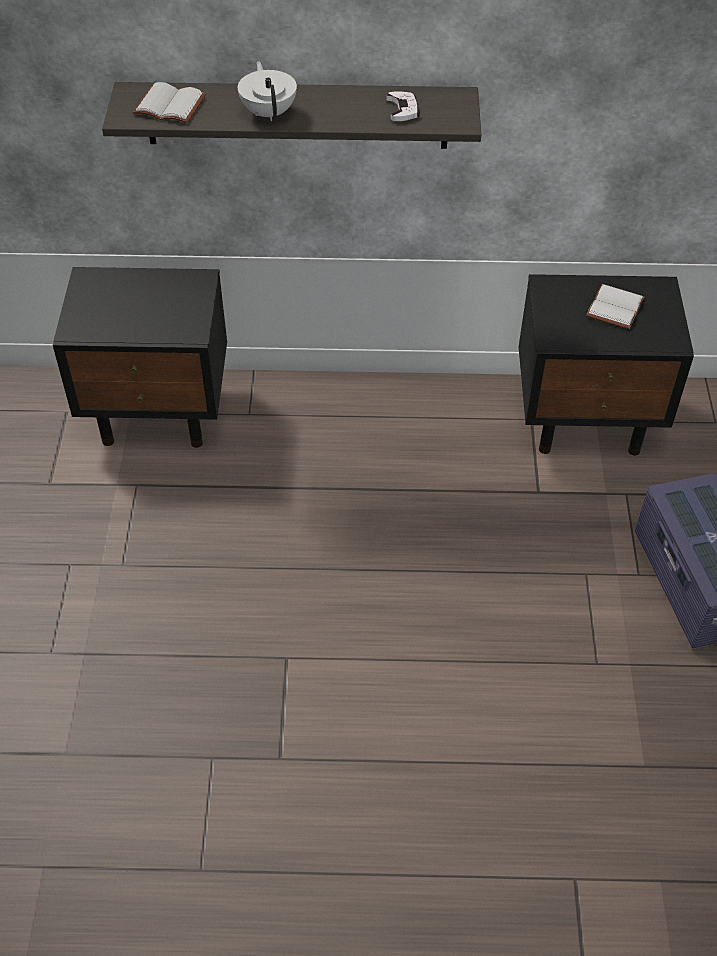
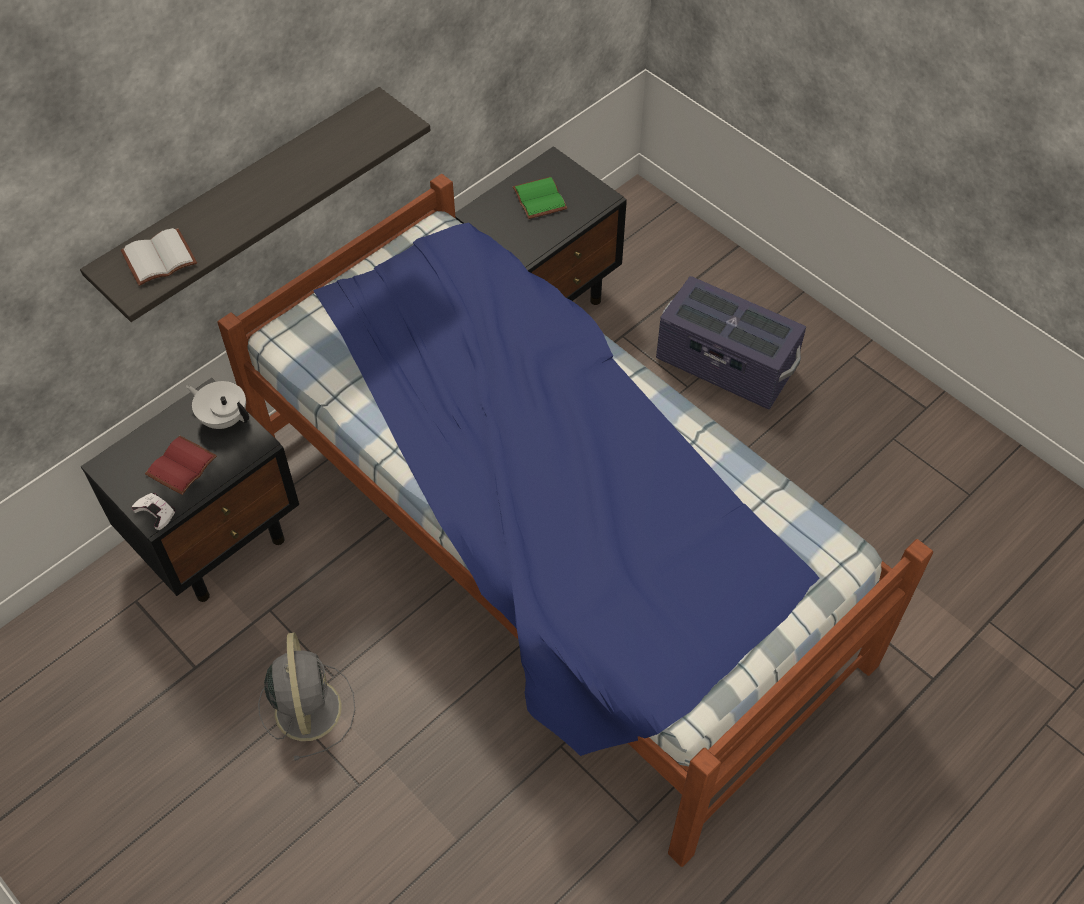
camera: 45 degrees left, 5 degrees up
white teapot [238,61,297,121] -> white teapot moved to [186,381,249,429]
white game controller [386,91,420,121] -> white game controller moved to [132,493,175,530]
white book [586,284,645,329] -> green book [513,177,567,219]
none -> red book [145,436,217,495]
none -> bed [217,174,933,867]
none -> grey fan [258,632,355,761]

